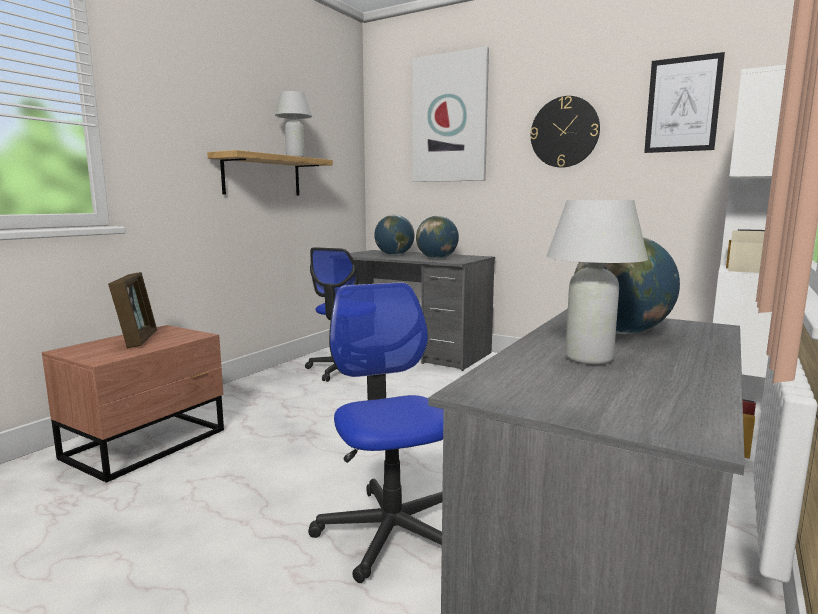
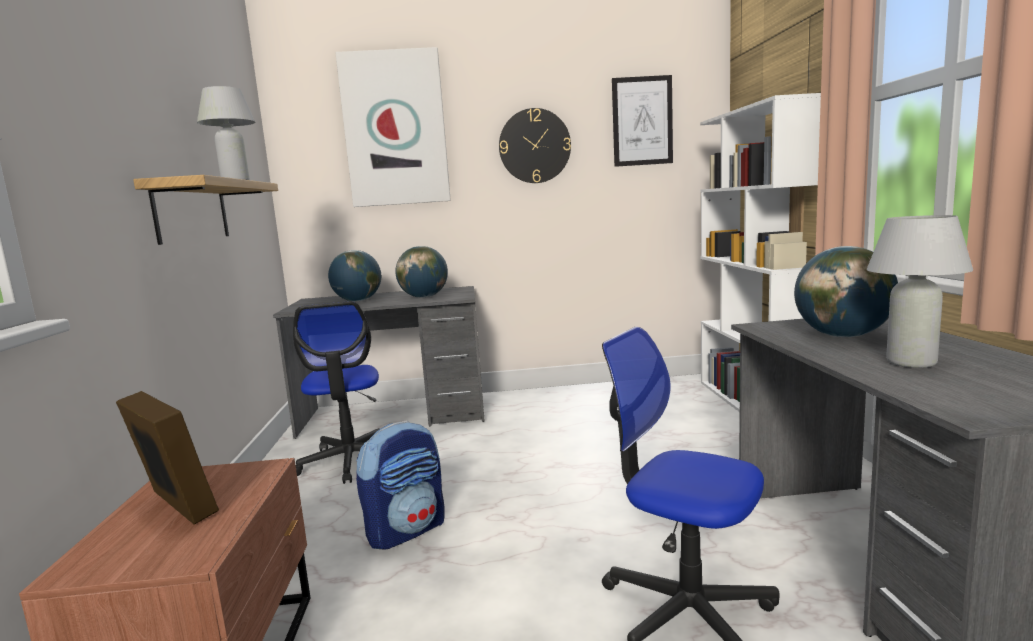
camera: 35 degrees left, 0 degrees up
none -> backpack [356,421,445,550]

